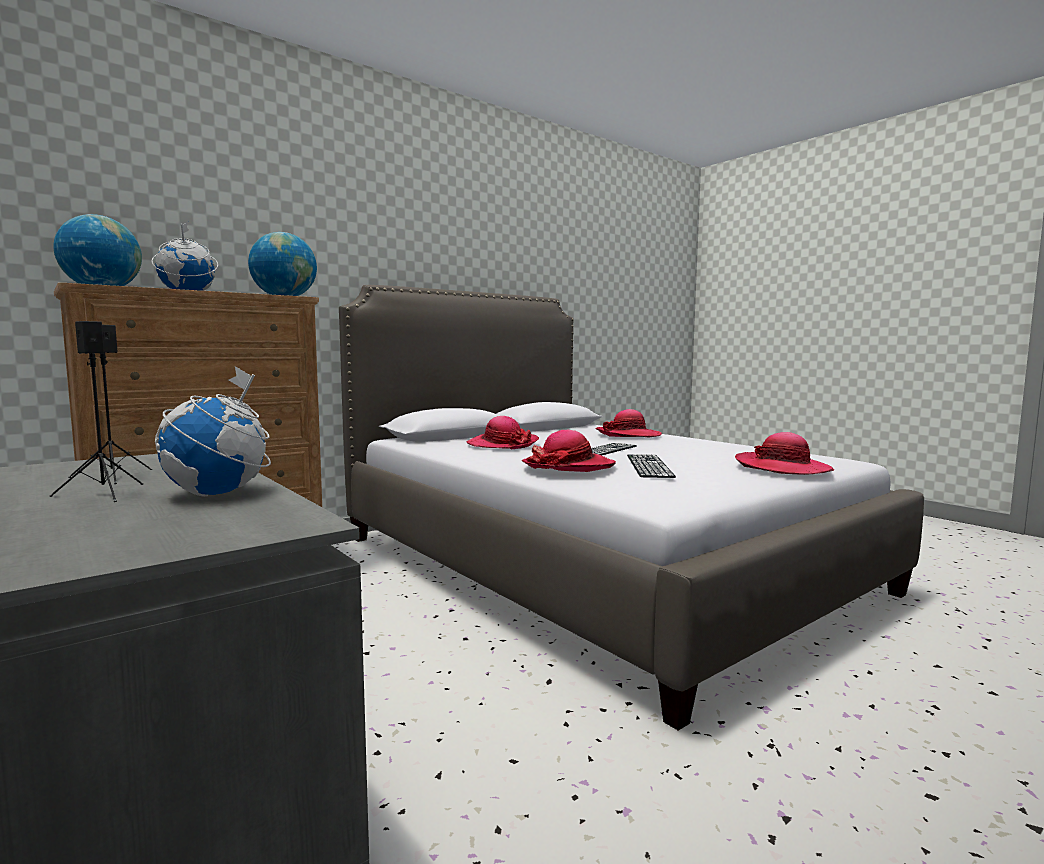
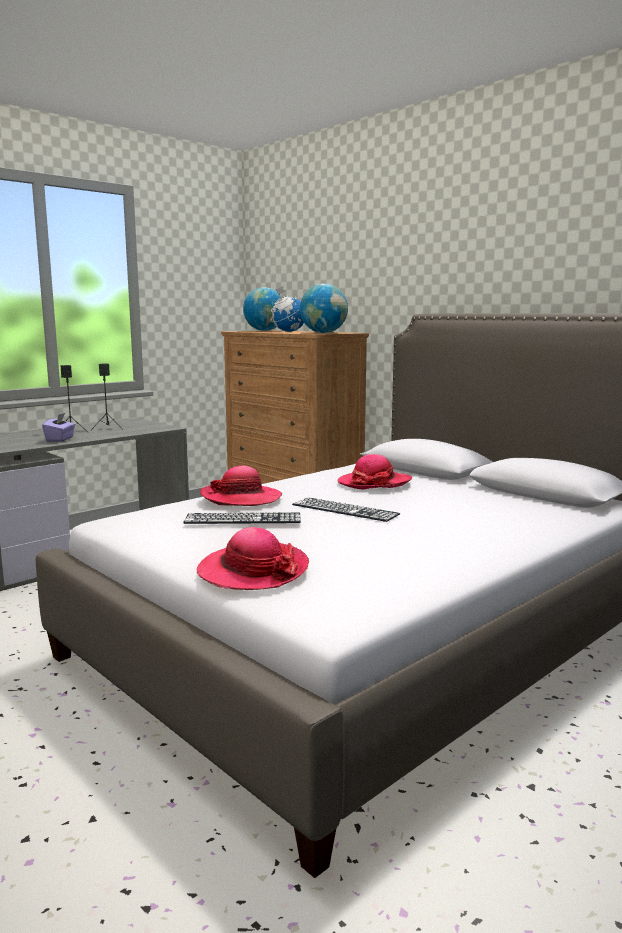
camera: 85 degrees right, 5 degrees up
globe [155,366,271,497] -> purple tissue box [42,413,75,442]
hat [595,409,662,438] -> none

